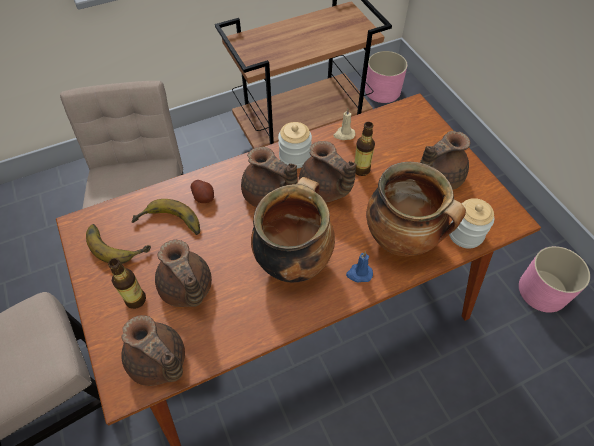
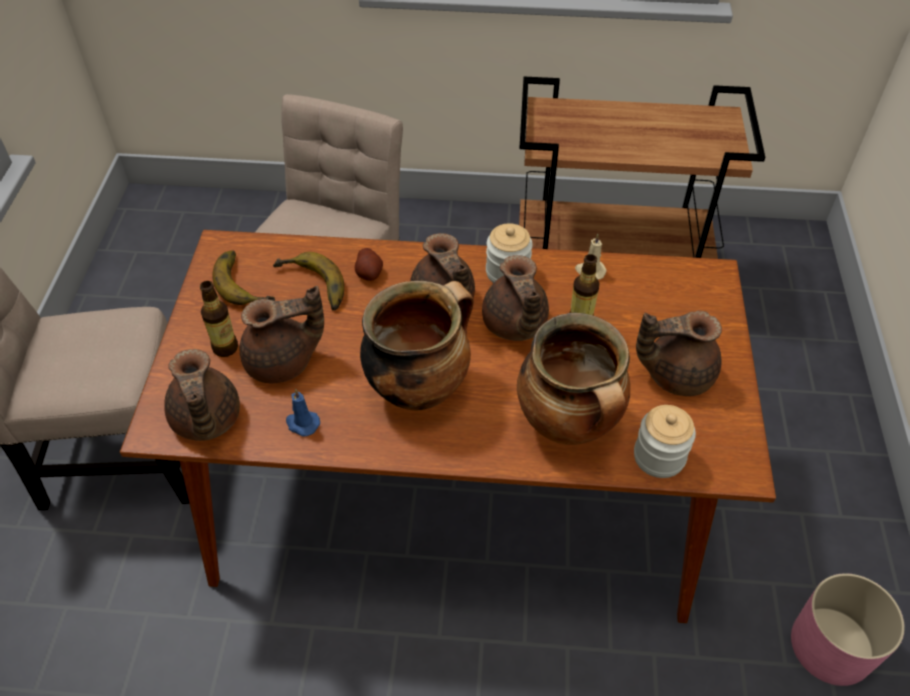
camera: 30 degrees right, 5 degrees down
brown teapot [155,240,212,307] -> brown teapot turned 105 degrees counterclockwise [240,286,324,384]
blue candle [346,251,373,283] -> blue candle moved to [286,389,320,437]
pink planter [365,51,407,103] -> none

